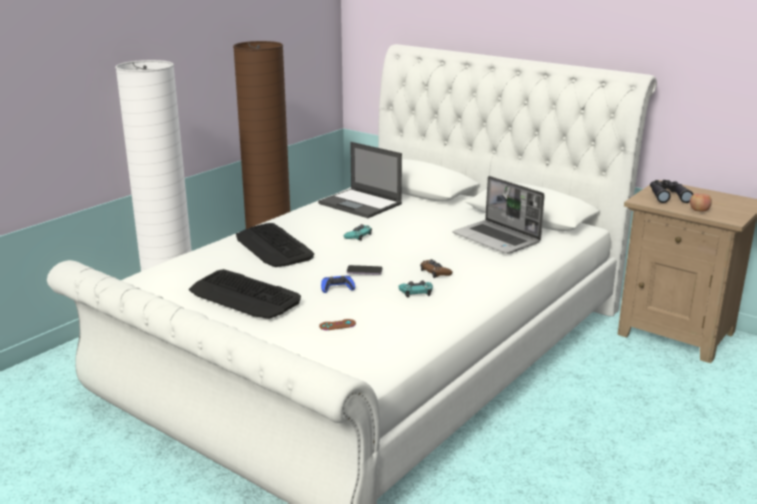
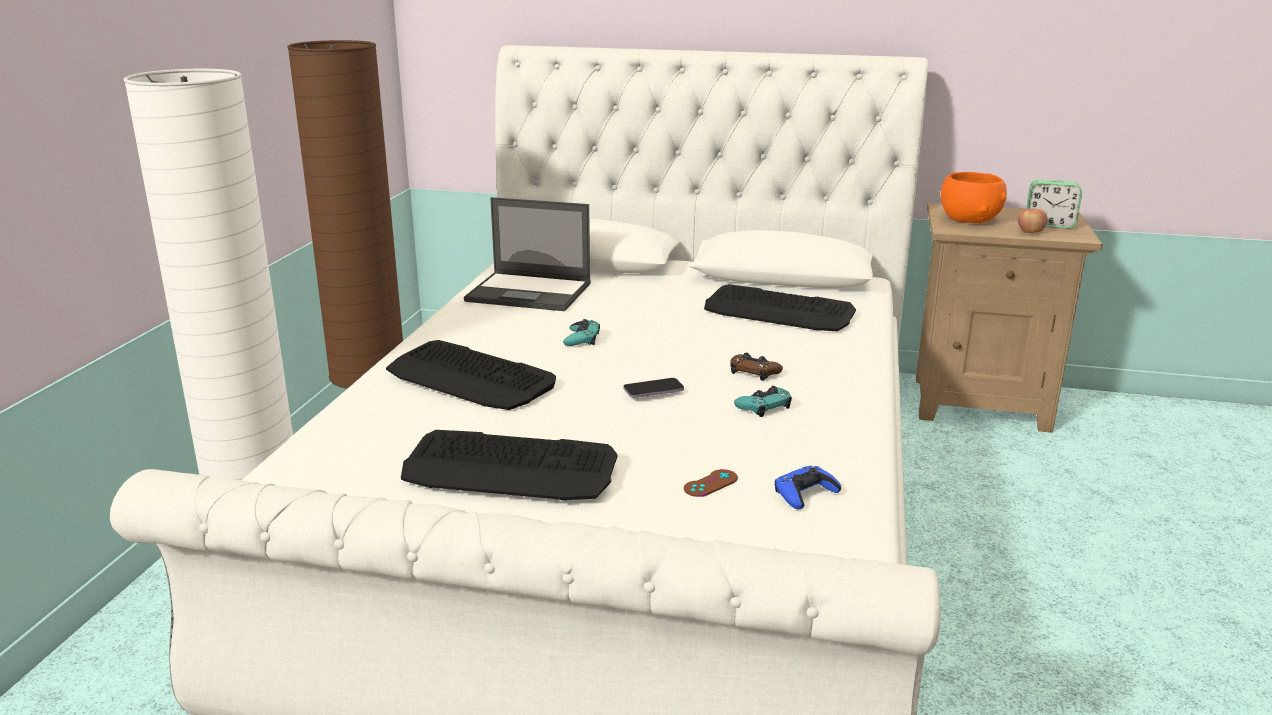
camera: 25 degrees left, 0 degrees up
blue game controller [321,275,355,293] -> blue game controller moved to [775,466,841,509]
laptop [452,176,545,254] -> keyboard [704,284,856,331]
black binoculars [650,180,693,203] -> orange bowl [941,172,1007,223]
none -> alarm clock [1026,179,1082,229]

